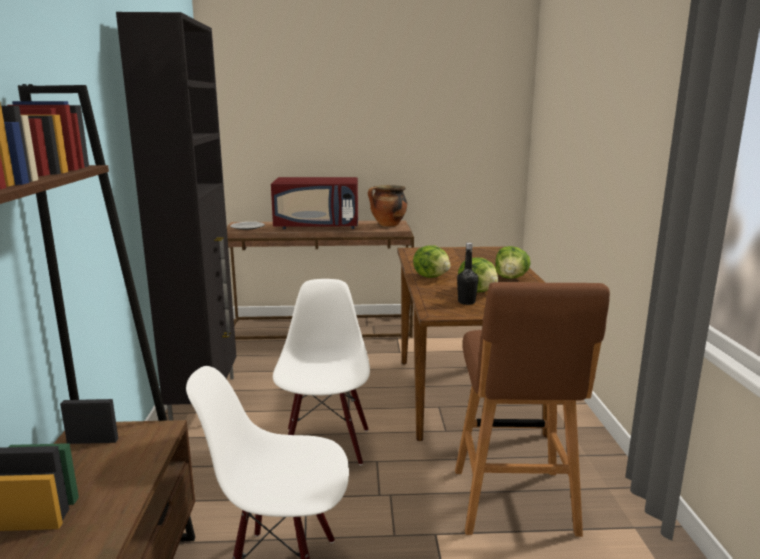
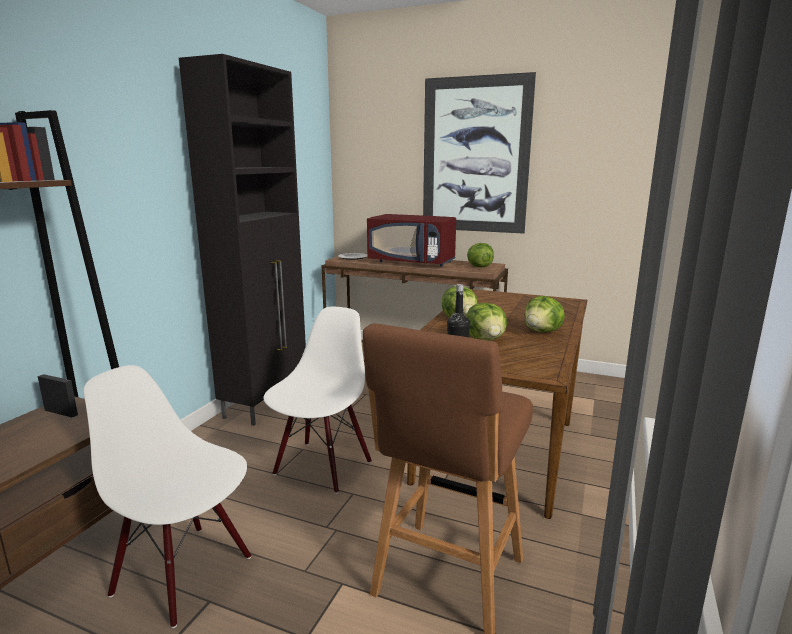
camera: 25 degrees right, 0 degrees up
cooking pot [368,185,407,227] -> lettuce [467,243,494,267]
none -> picture [423,72,536,234]

